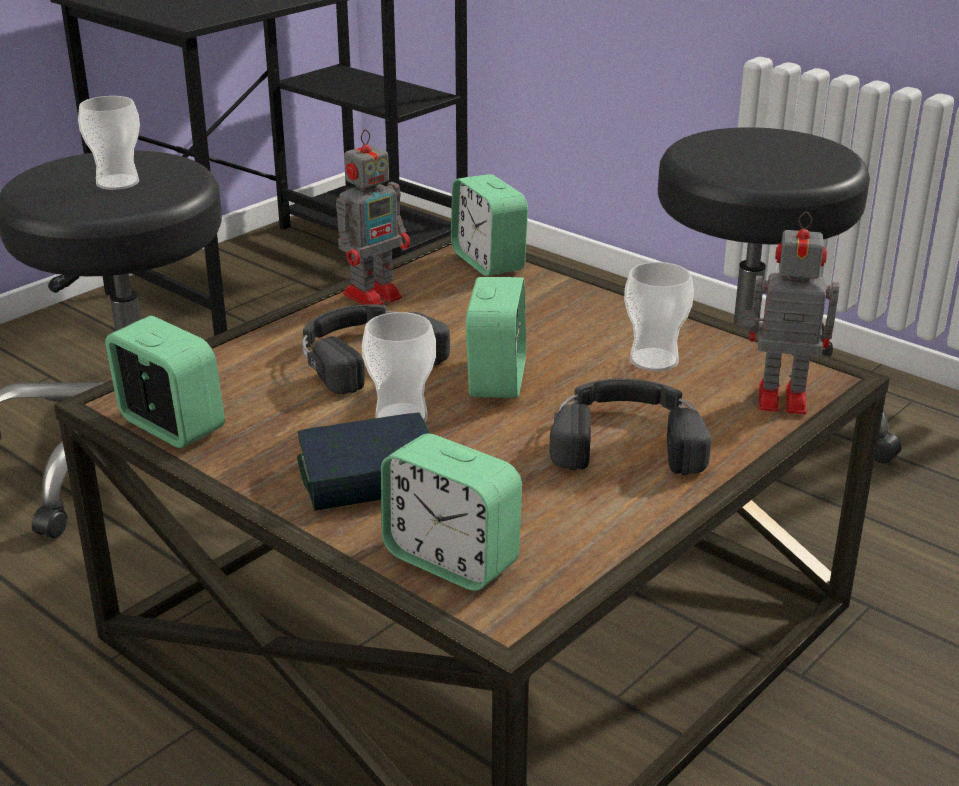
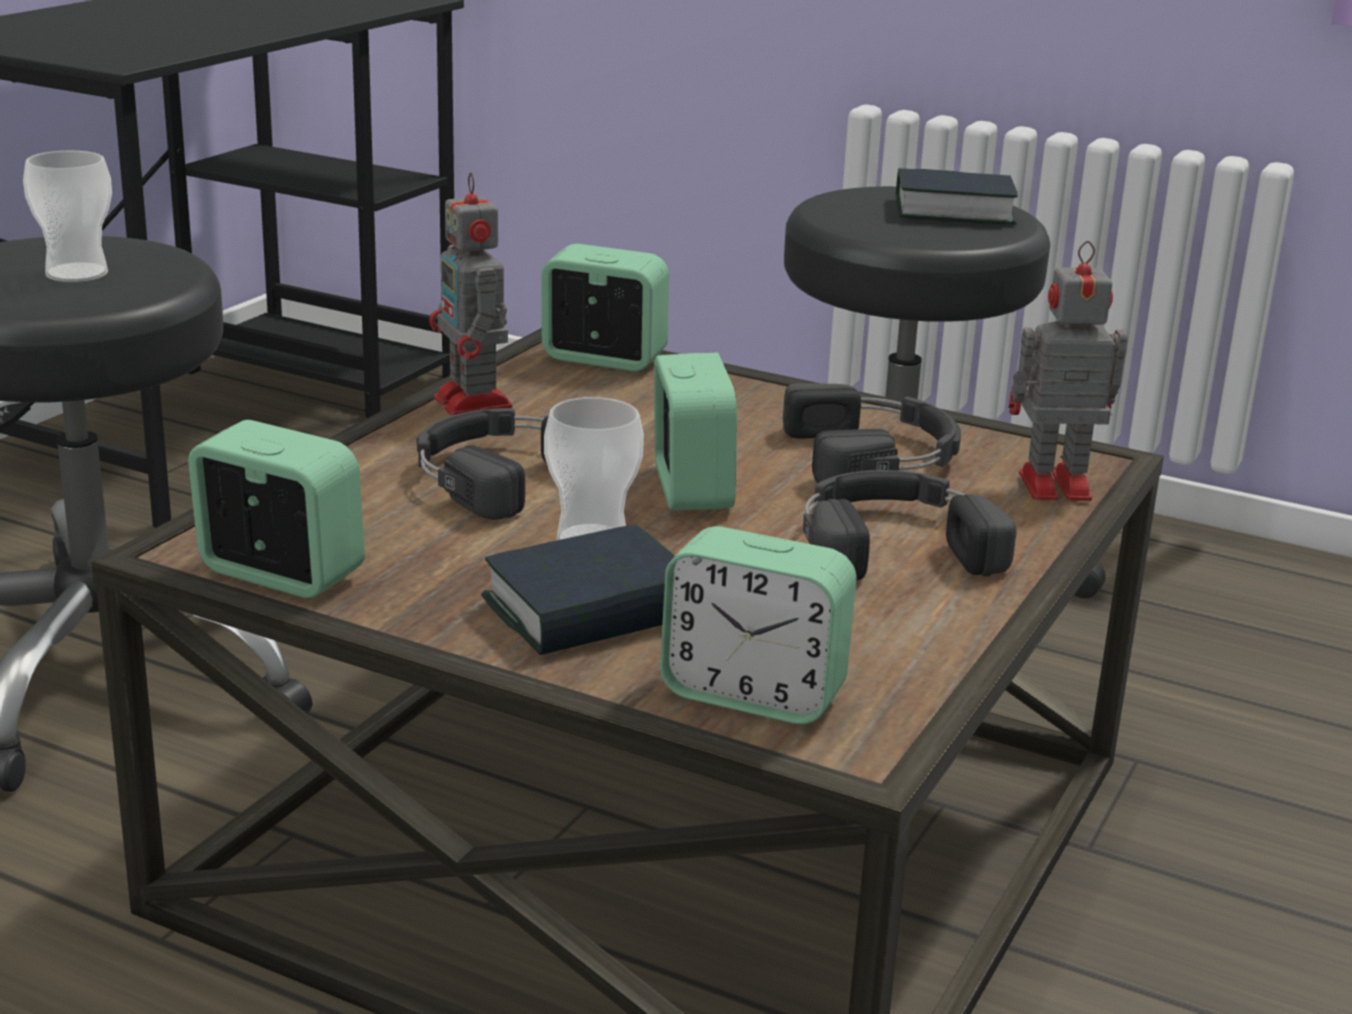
camera: 15 degrees left, 5 degrees down
toy robot [336,129,410,305] -> toy robot turned 120 degrees clockwise [429,172,512,416]
alarm clock [451,174,528,276] -> alarm clock turned 150 degrees clockwise [541,244,669,371]
cup [624,262,694,372] -> black headphones [783,383,961,483]
none -> book [896,168,1018,225]

